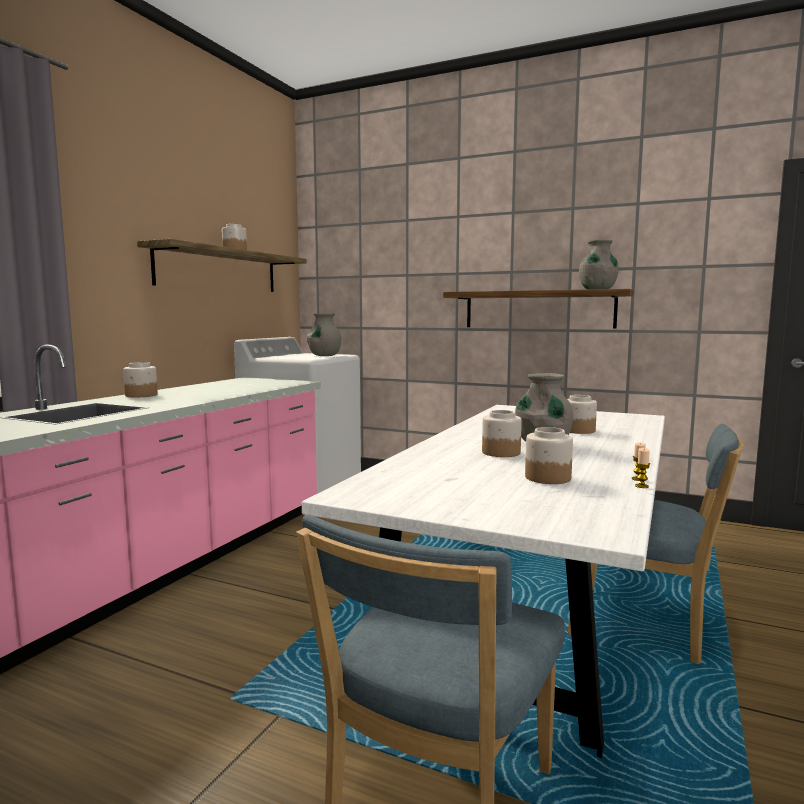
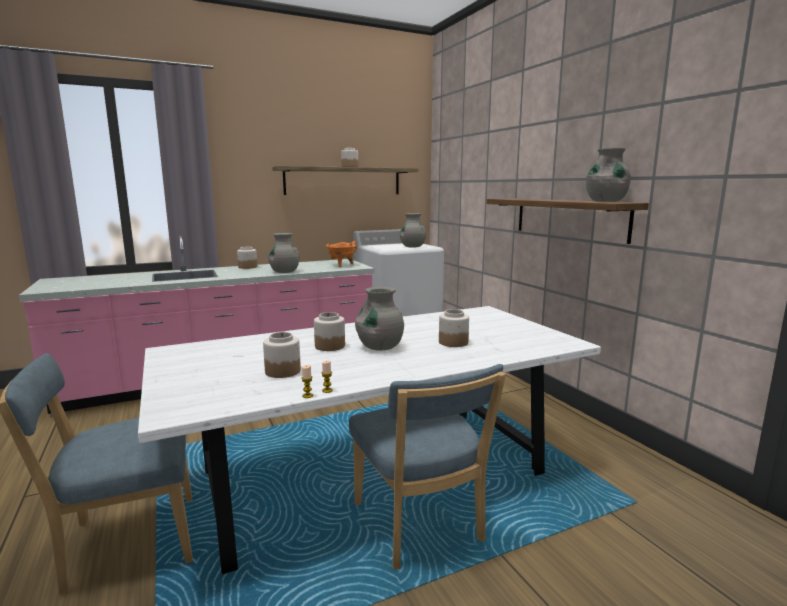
camera: 40 degrees right, 5 degrees up
none -> grey vase [268,233,299,273]
none -> orange cooking pot [326,241,357,267]

